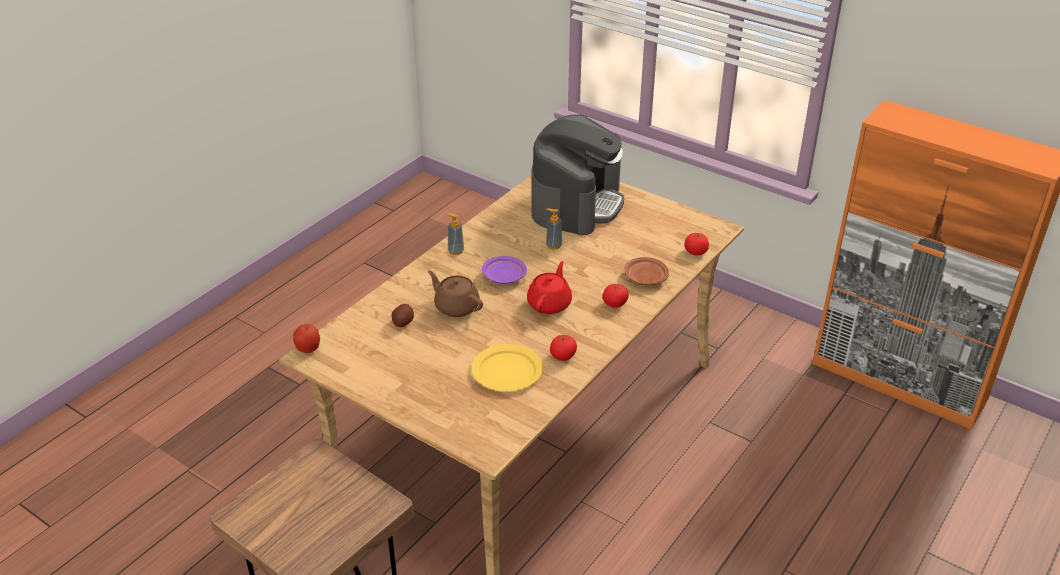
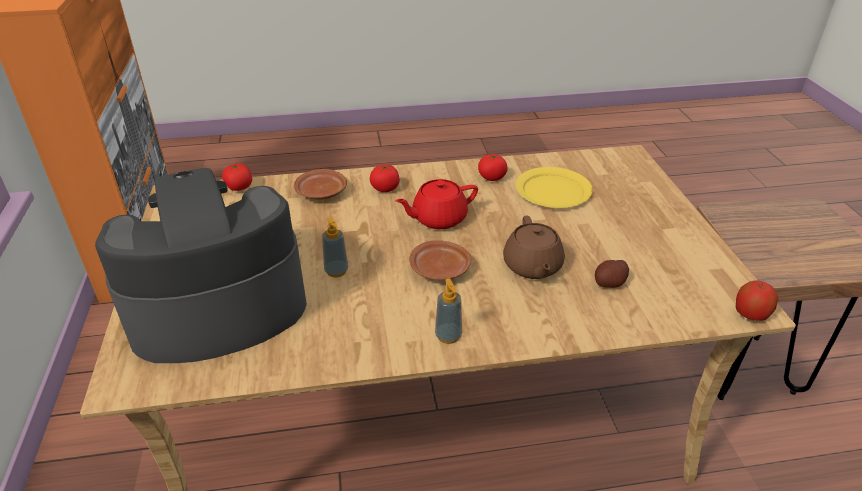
camera: 135 degrees left, 0 degrees up
purple plate [482,256,527,284] -> brown plate [409,240,471,280]

